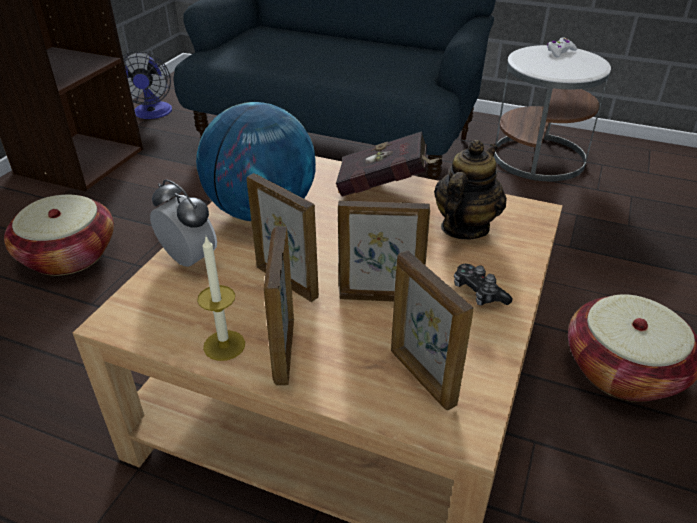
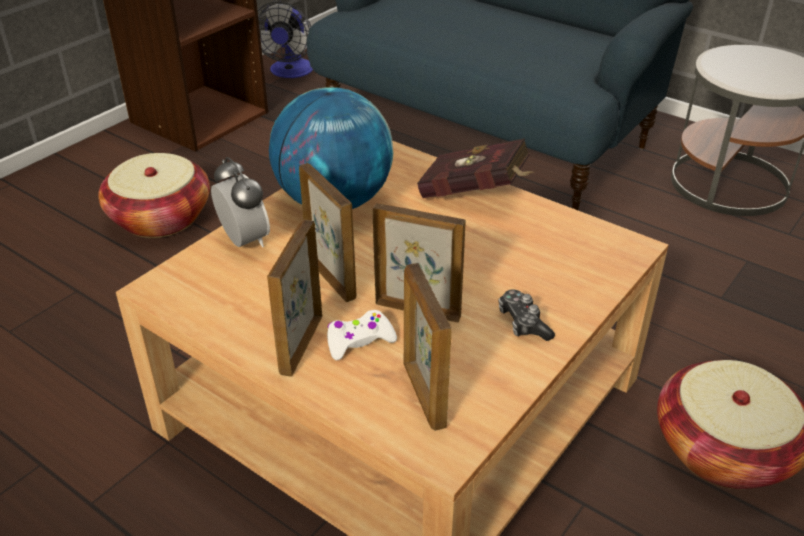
camera: 15 degrees right, 0 degrees up
candle [197,237,245,361] -> none
teapot [434,140,507,240] -> none
white game controller [547,37,577,57] -> white game controller moved to [327,310,397,360]

